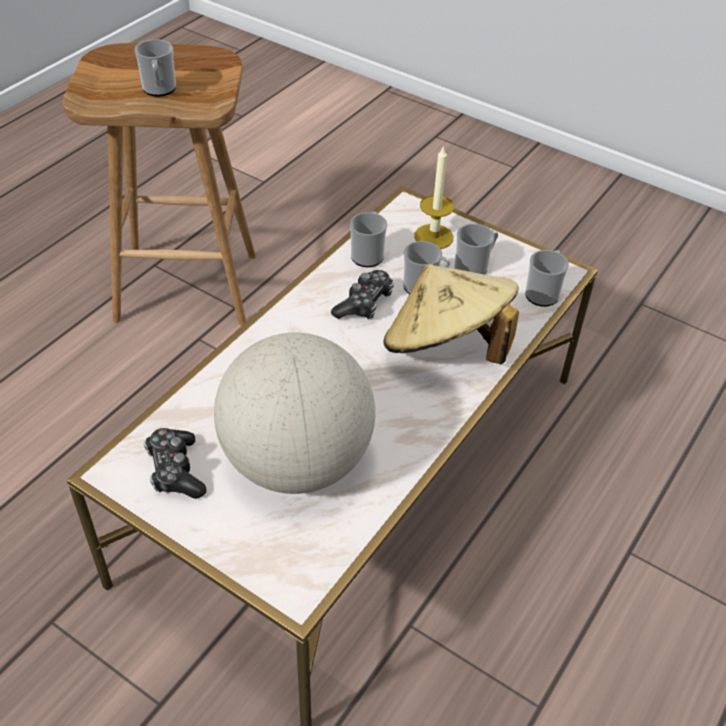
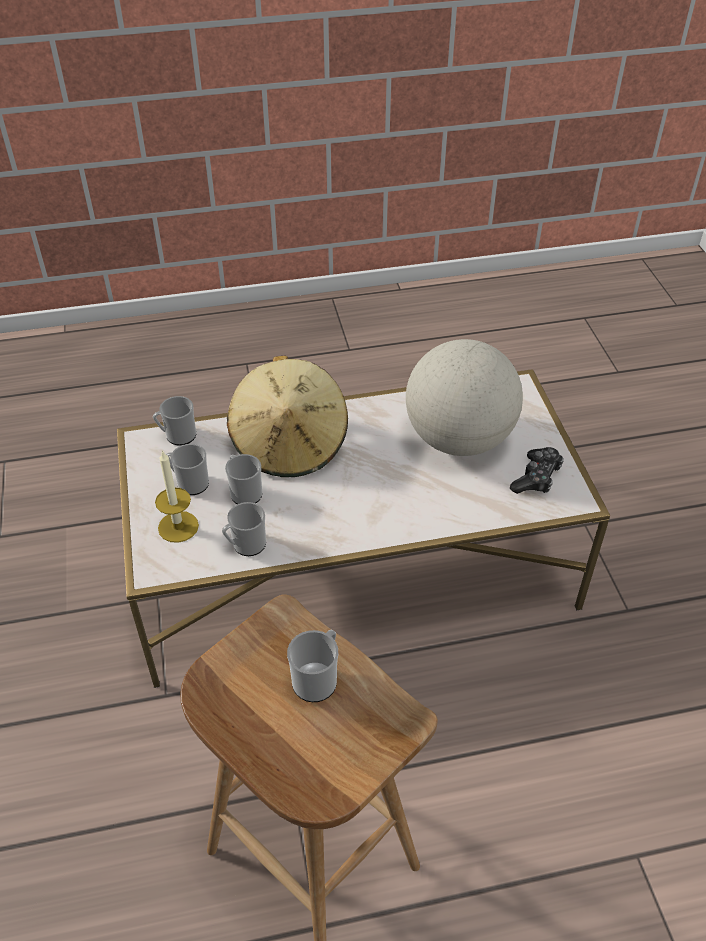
camera: 135 degrees left, 0 degrees up
game controller [331,270,394,319] -> none

